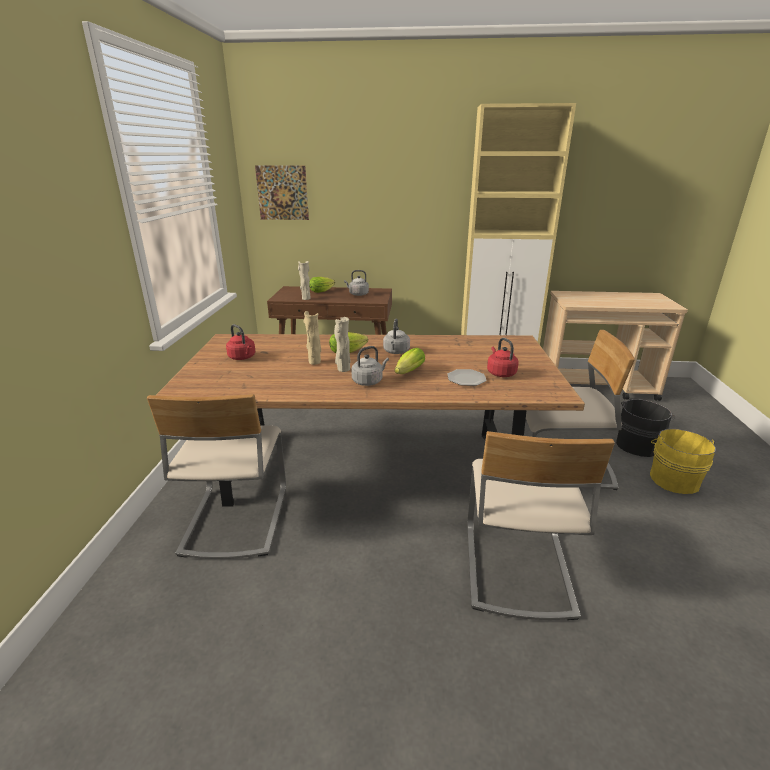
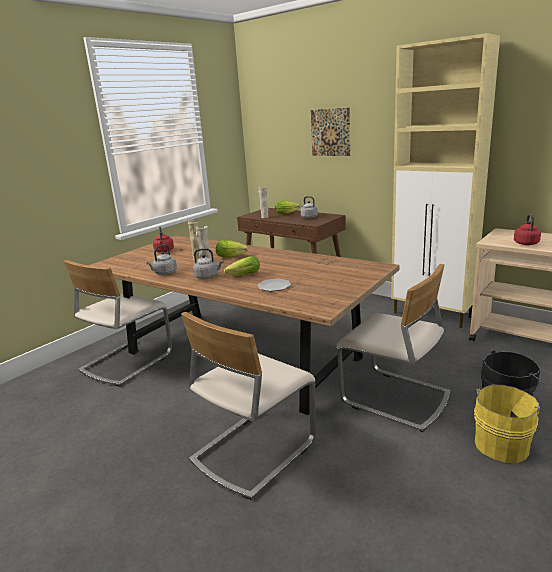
camera: 35 degrees right, 5 degrees down
picture [255,166,309,220] -> picture moved to [311,108,350,156]
grey kettle [383,319,410,354] -> grey kettle moved to [147,244,177,275]
red kettle [487,338,519,377] -> red kettle moved to [514,214,541,245]

